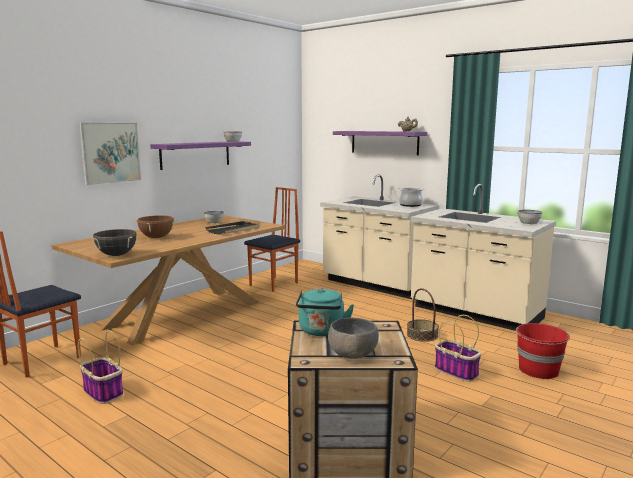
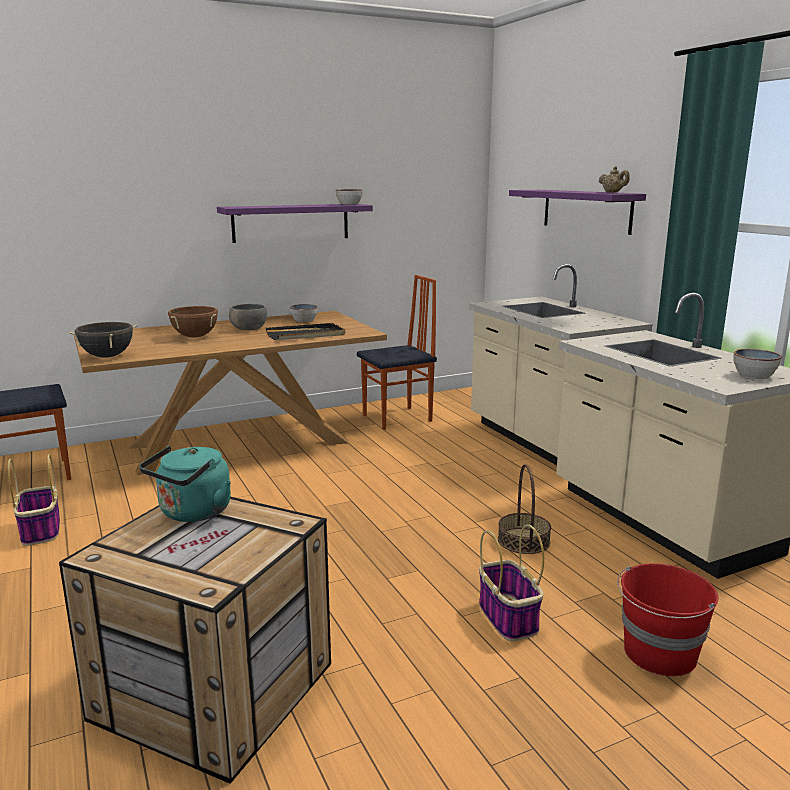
camera: 25 degrees right, 5 degrees up
picture [79,123,141,185] -> none
grey bowl [328,318,379,359] -> grey bowl moved to [229,304,267,330]
cooking pot [398,187,425,207] -> none

